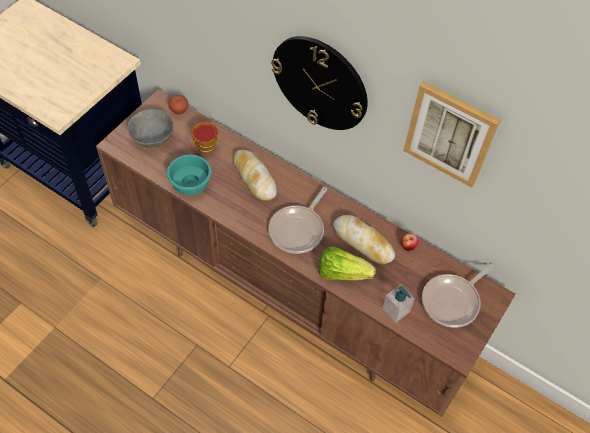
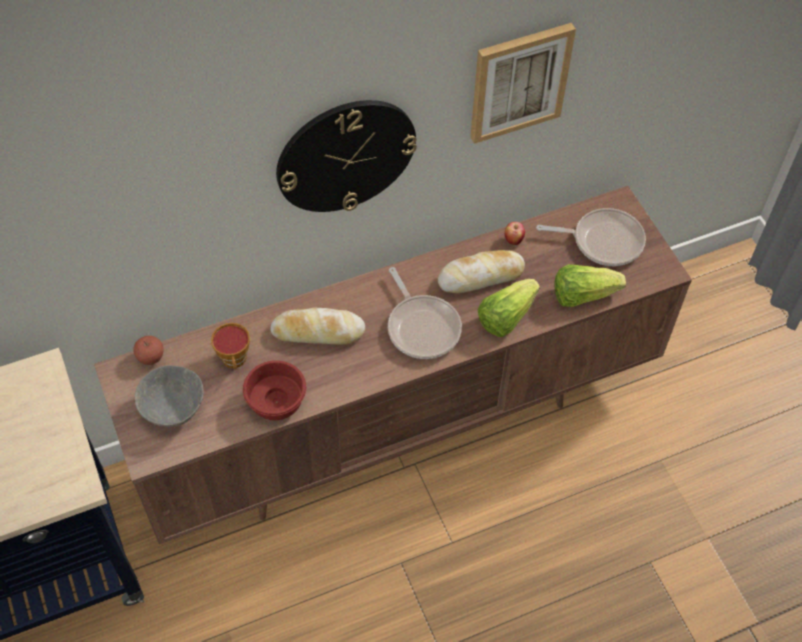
camera: 55 degrees left, 0 degrees up
turquoise bowl [167,155,211,195] -> red bowl [243,360,306,420]
soap dispenser [382,284,415,323] -> lettuce [554,264,626,307]
frying pan [422,264,494,328] -> frying pan turned 75 degrees counterclockwise [536,208,646,266]

